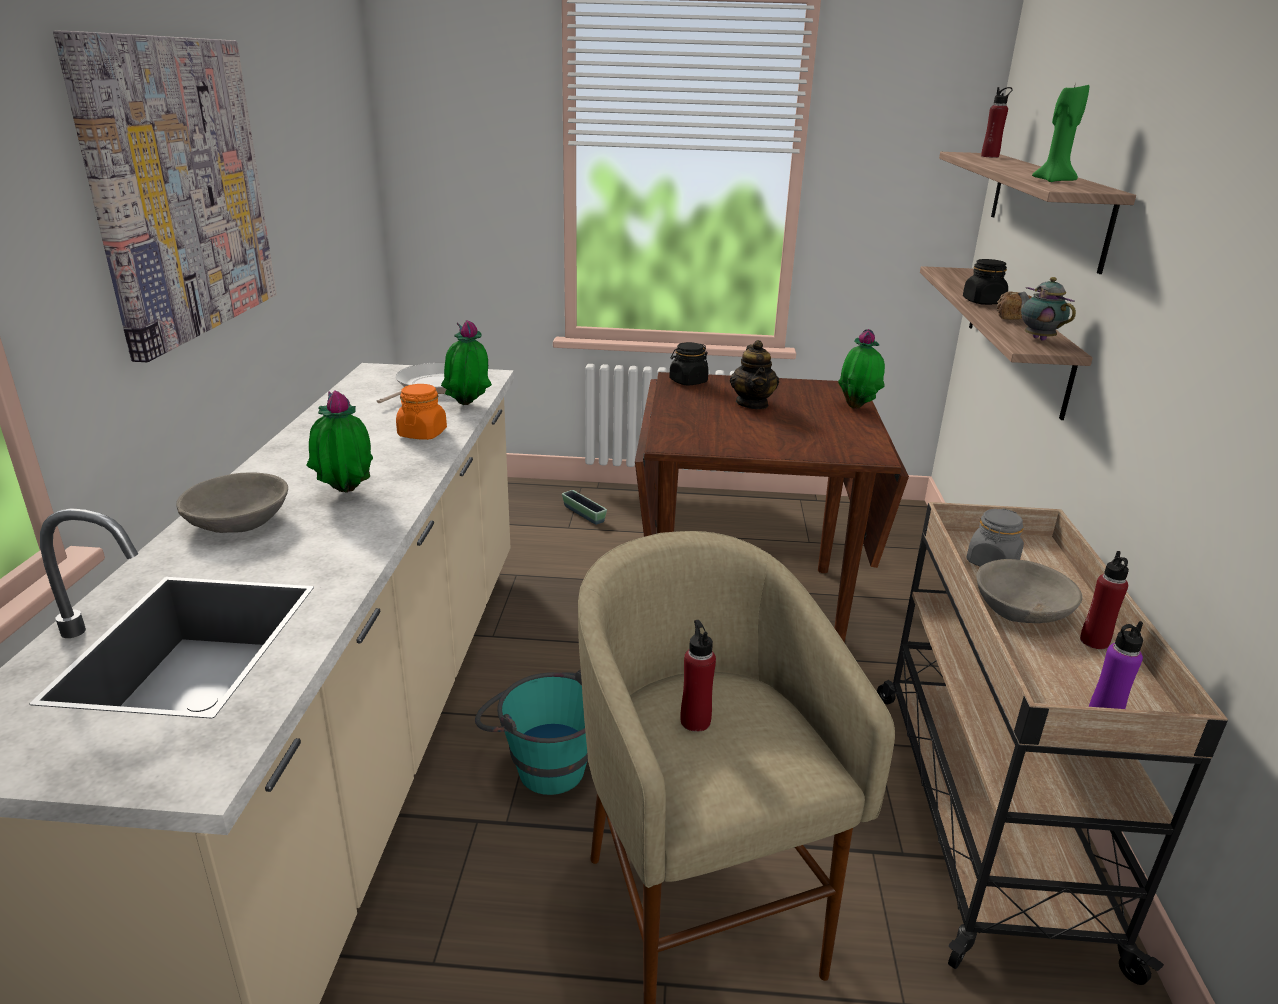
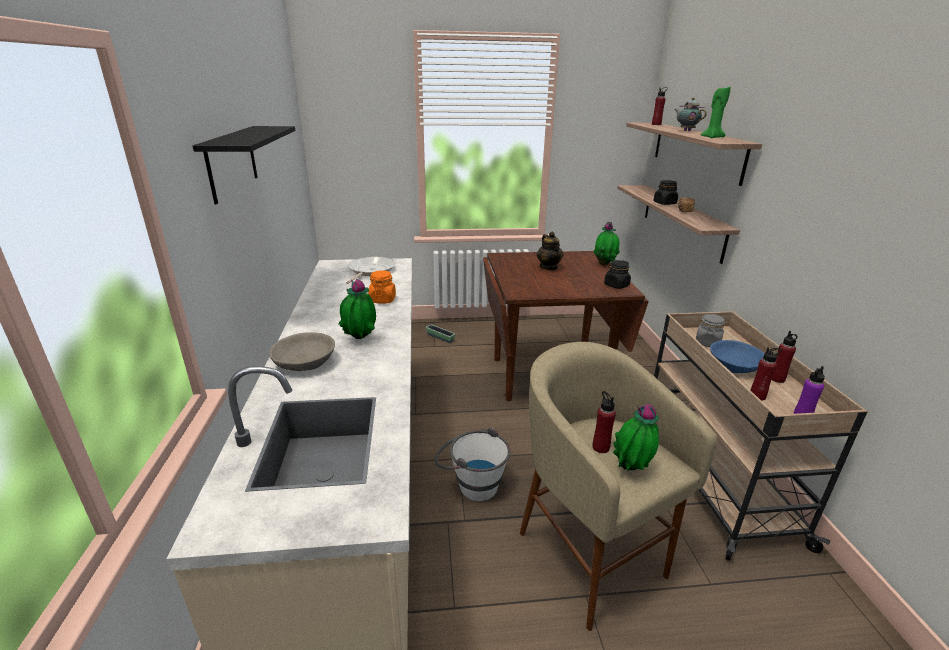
camera: 10 degrees left, 0 degrees up
picture [53,30,277,362] -> black shelf [193,126,295,205]
potted plant [441,320,492,405] -> potted plant moved to [613,404,659,470]
turquoise bucket [475,670,588,795] -> white bucket [435,427,511,501]
black jar [669,342,709,386] -> black jar moved to [604,260,631,289]
grey bowl [976,559,1082,623] -> blue bowl [710,340,765,373]
teapot [1018,277,1076,341] -> teapot moved to [675,97,707,131]
none -> red bottle [751,347,782,401]

